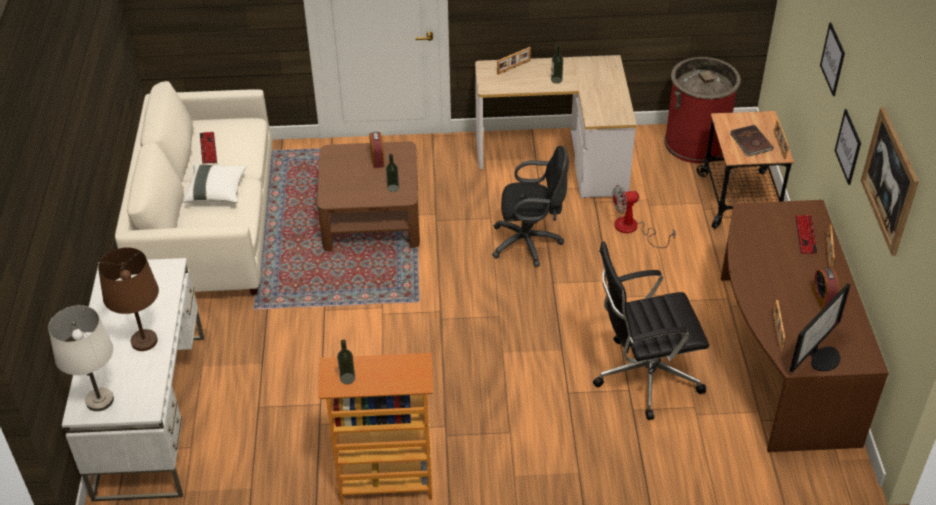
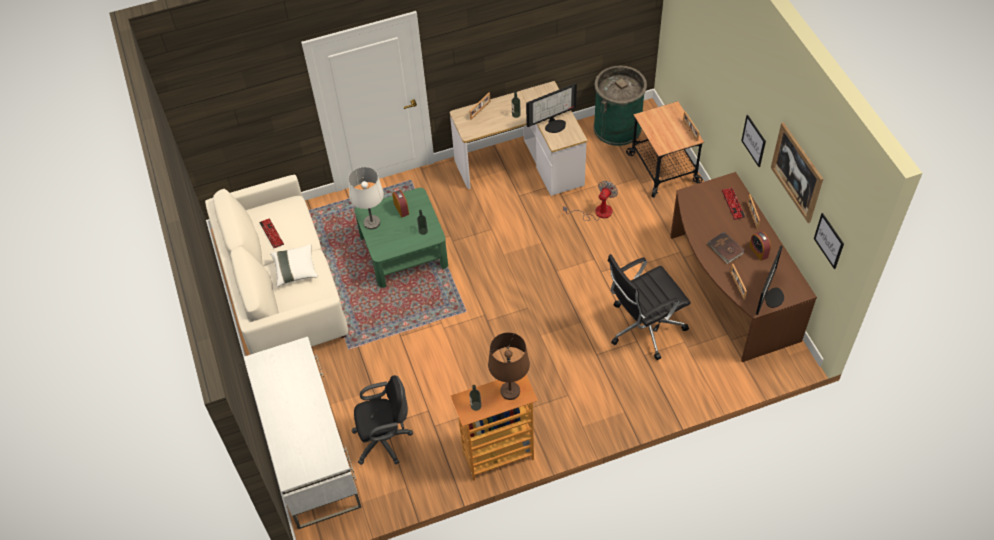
camera: 15 degrees left, 10 degrees up
white table lamp [48,305,114,411] -> white table lamp moved to [348,167,384,230]
brown table lamp [98,247,159,351] -> brown table lamp moved to [488,332,530,400]
brown coffee table [317,141,420,252] -> green coffee table [354,188,448,288]
black office chair [492,146,569,267] -> black office chair moved to [351,375,413,465]
fan [612,185,676,248] -> fan turned 150 degrees clockwise [563,181,618,221]
red trash can [664,57,741,163] -> green trash can [593,66,647,146]
brown book [730,125,773,157] -> brown book moved to [707,231,745,264]
picture [820,23,845,96] -> picture moved to [814,213,844,269]
none -> monitor [526,83,577,133]

